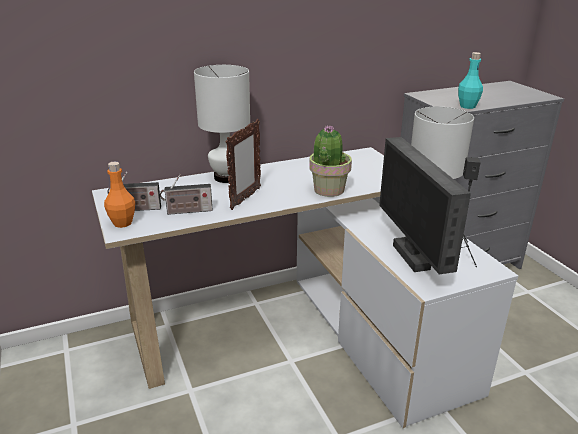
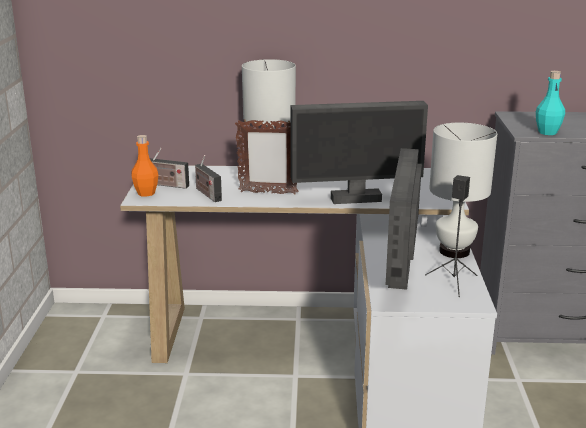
camera: 25 degrees right, 5 degrees down
radio [160,174,213,215] -> radio turned 45 degrees clockwise [195,155,222,202]
picture frame [225,119,261,210] -> picture frame turned 45 degrees clockwise [235,120,298,194]
potted plant [309,125,352,197] -> monitor [290,101,428,204]

